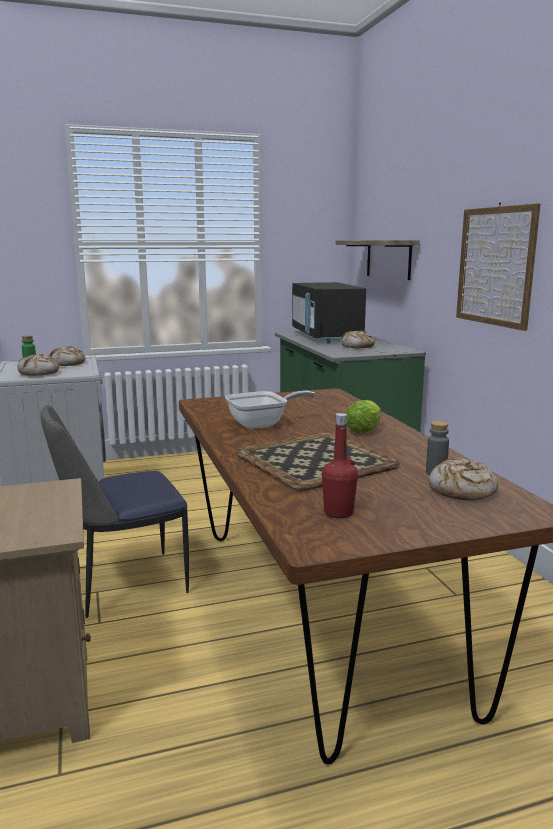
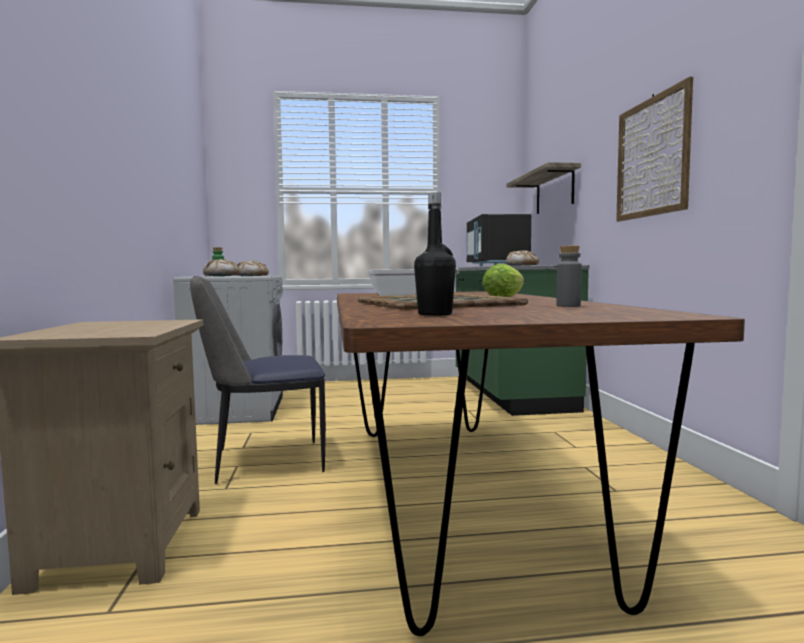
camera: 10 degrees right, 10 degrees down
red bottle [322,413,358,518] -> black bottle [414,192,456,316]
bread [428,458,498,501] -> none

